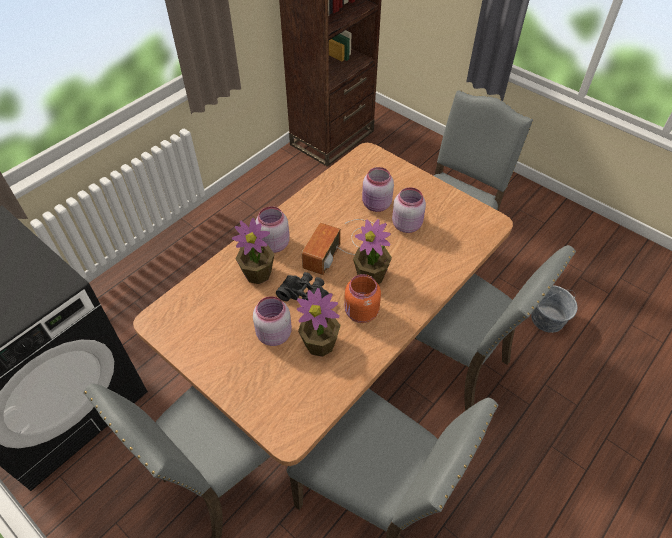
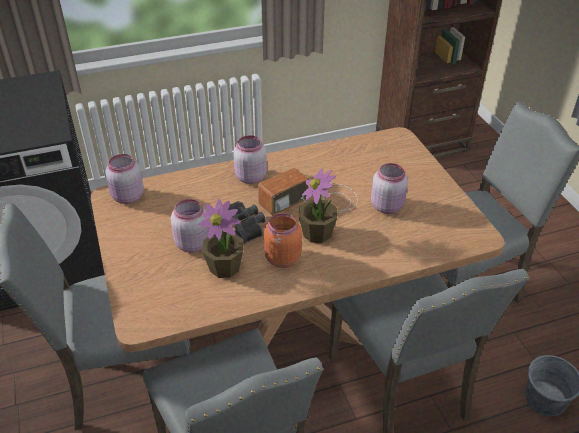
camera: 30 degrees right, 10 degrees down
potted plant [232,218,274,284] -> none
pink jar [362,167,394,212] -> pink jar moved to [106,154,144,204]

